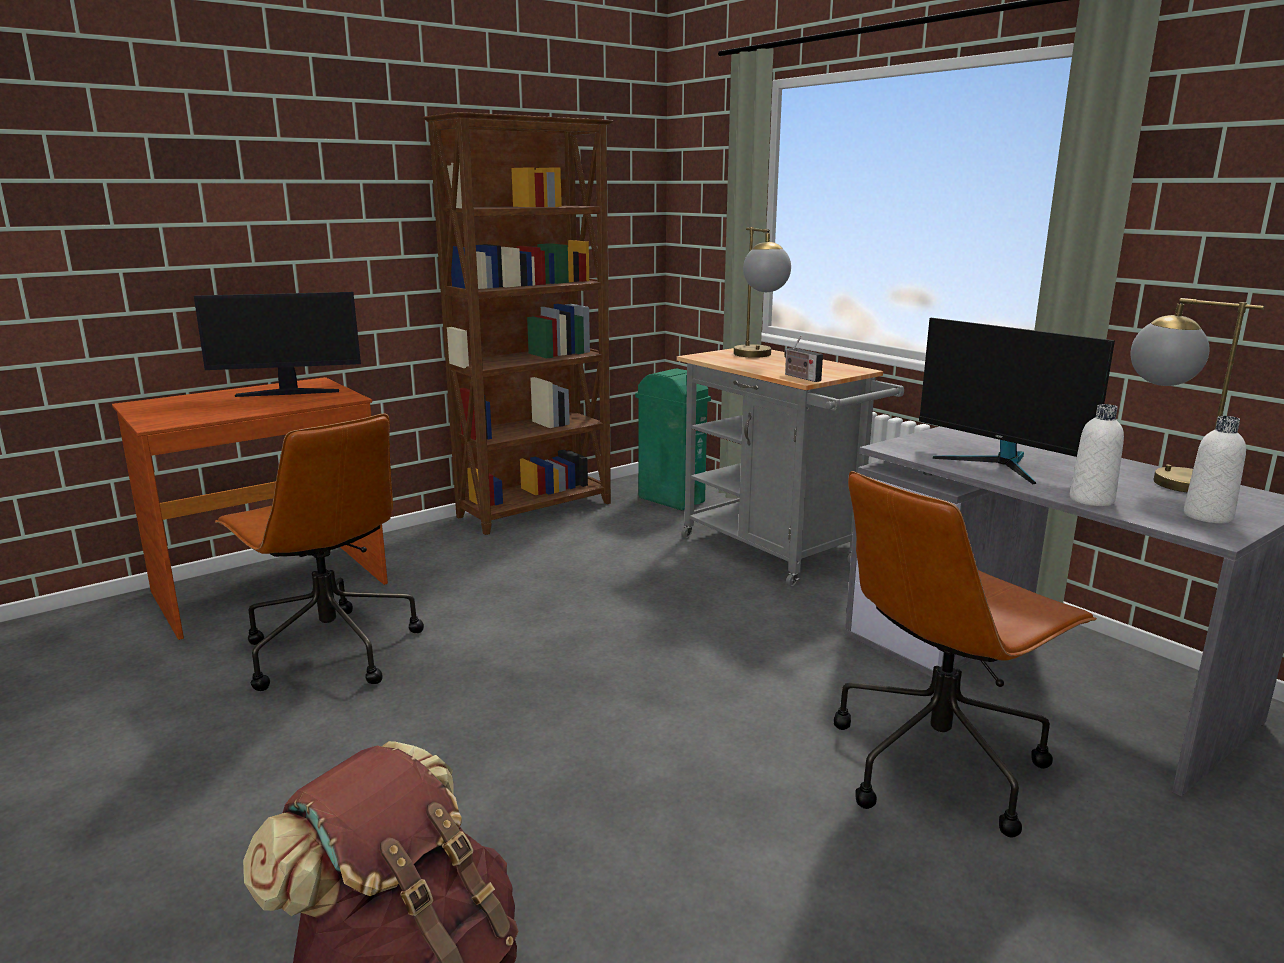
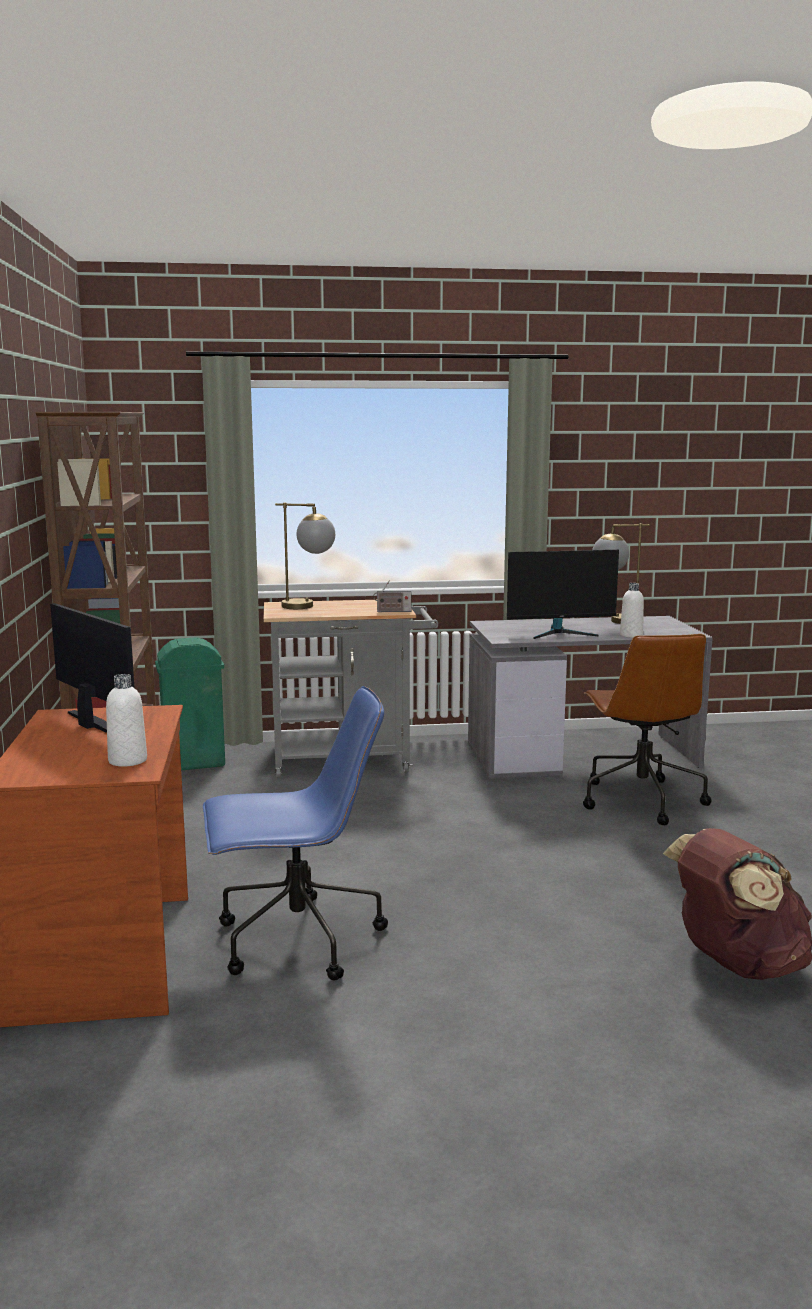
camera: 60 degrees left, 5 degrees down
monitor [194,292,361,397] -> monitor turned 60 degrees counterclockwise [50,603,135,733]
brown office chair [215,413,424,691] -> blue office chair [203,686,388,980]
white bottle [1184,416,1246,523] -> white bottle moved to [106,674,147,767]

